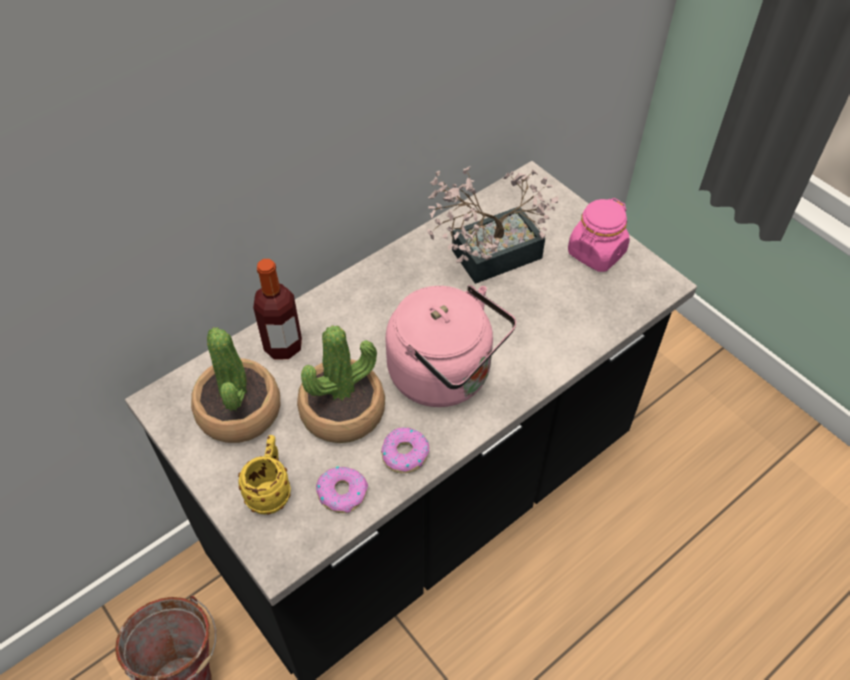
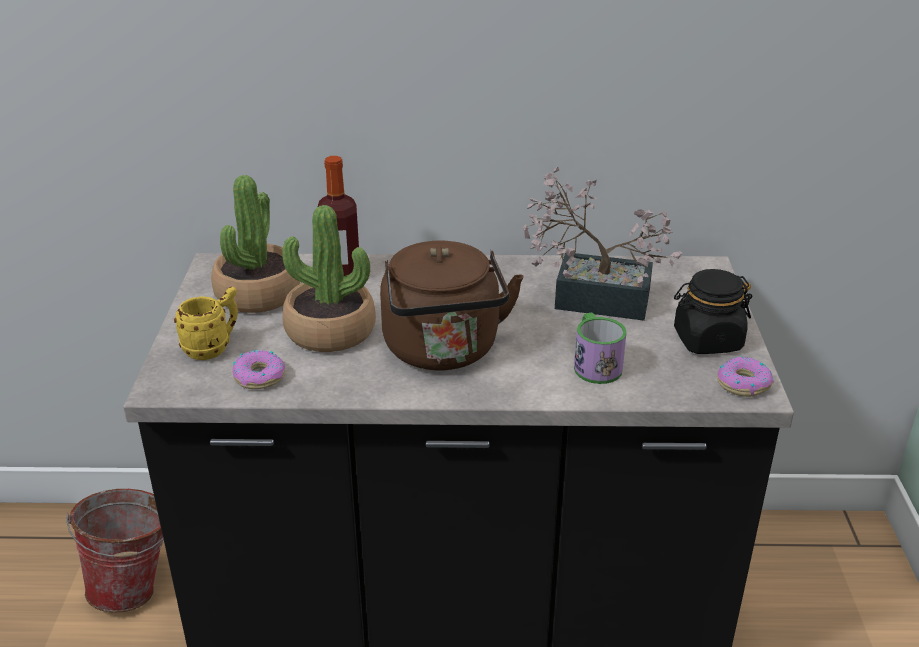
camera: 40 degrees right, 20 degrees down
donut [381,427,429,473] -> donut moved to [717,356,774,397]
pink kettle [385,285,516,407] -> brown kettle [380,240,524,370]
pink jar [568,198,630,272] -> black jar [674,269,752,354]
none -> mug [574,313,627,384]

